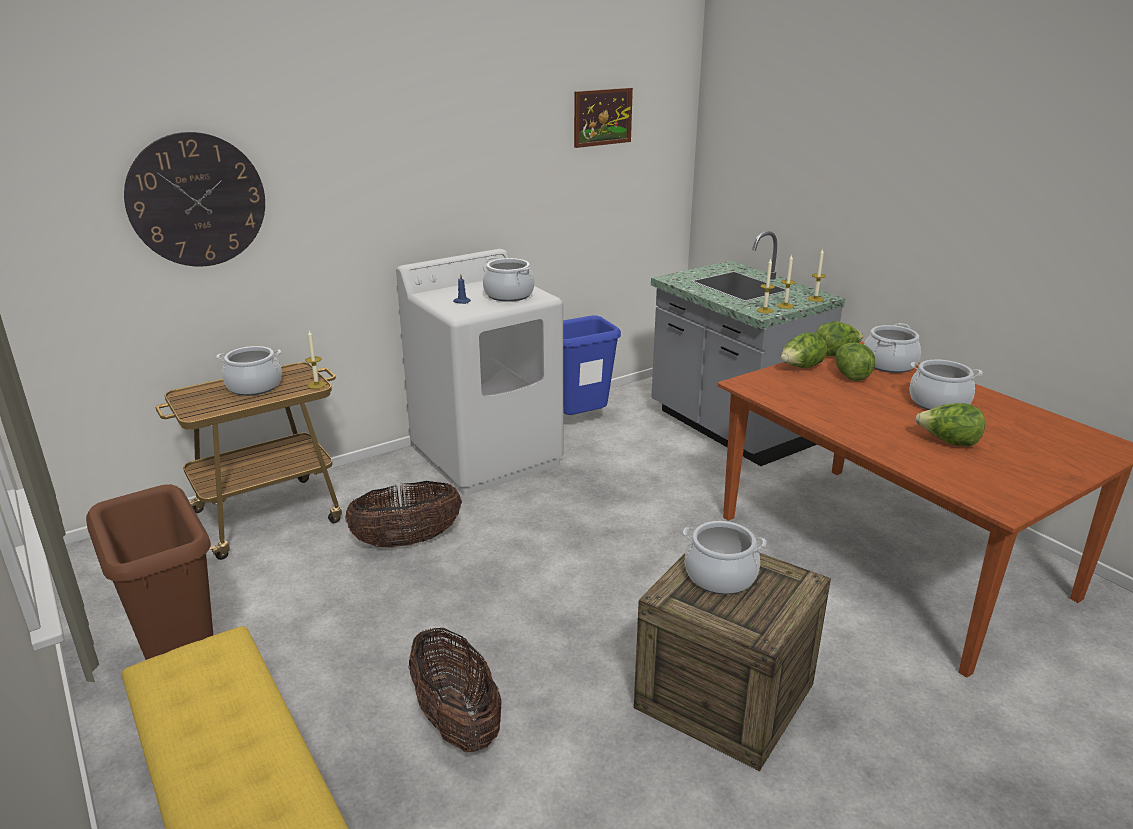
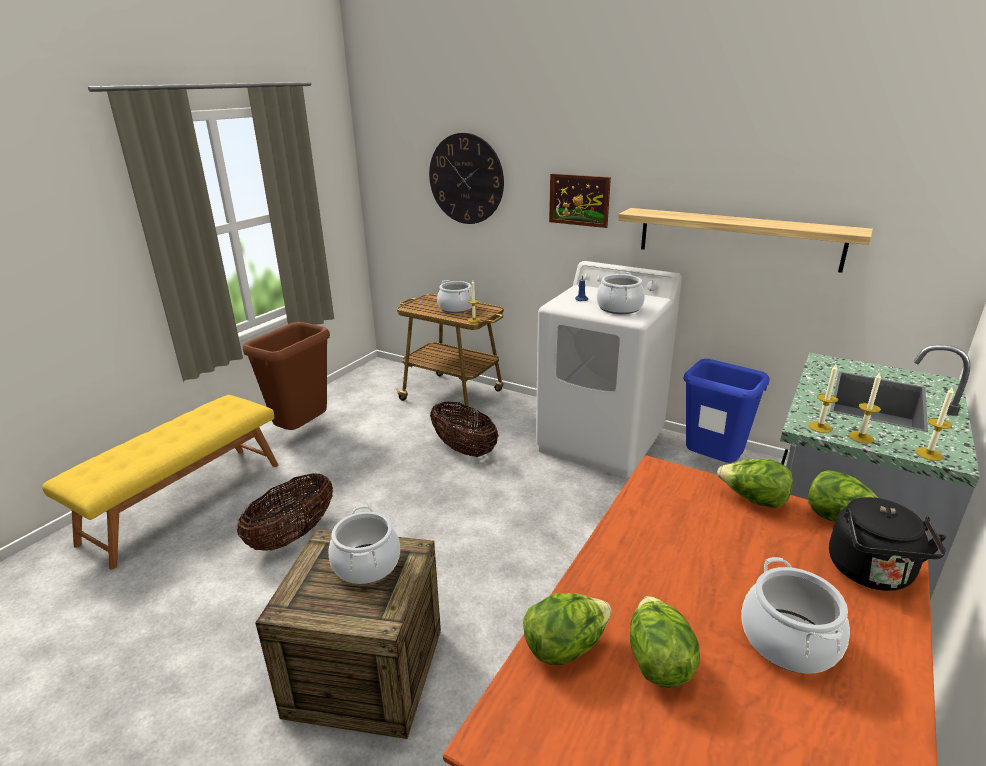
camera: 65 degrees right, 0 degrees up
picture [574,88,633,148] -> picture moved to [549,174,611,228]
lettuce [836,342,875,381] -> lettuce moved to [523,593,612,665]
cooking pot [864,323,921,373] -> black kettle [829,497,946,591]
none -> shelf [618,208,873,273]

